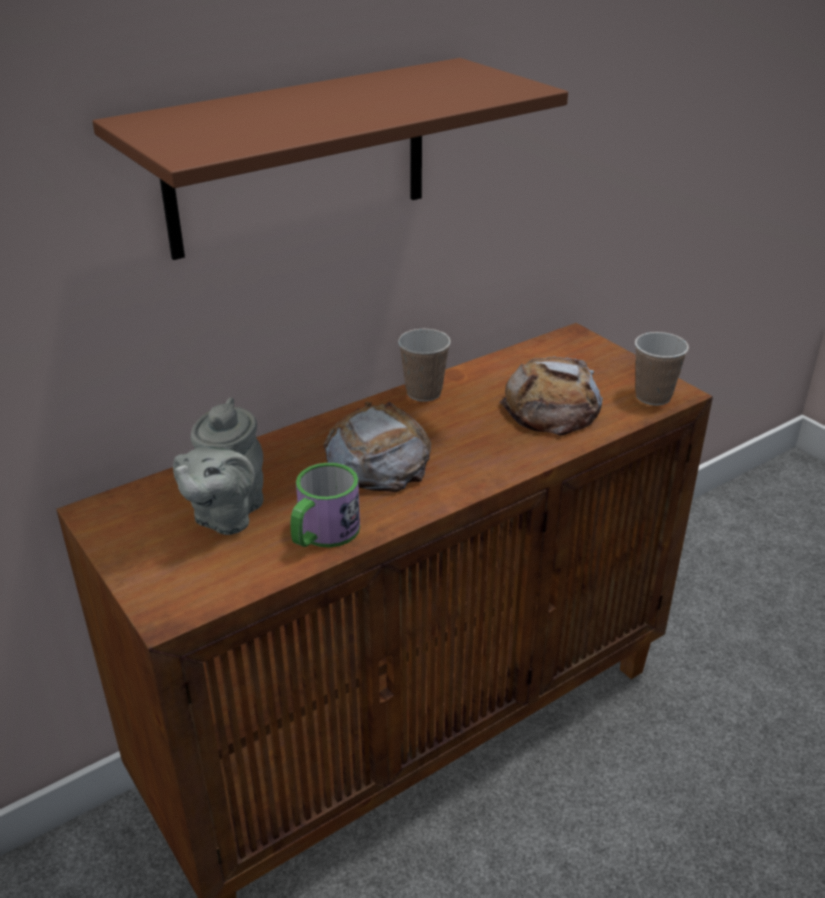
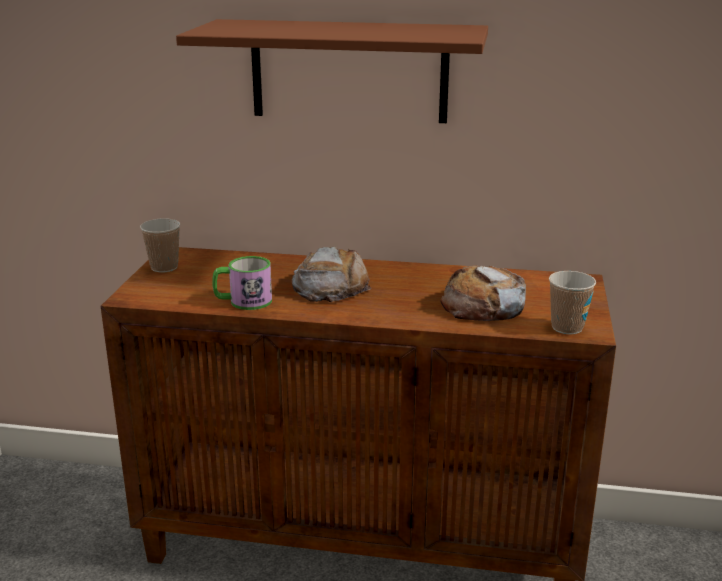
camera: 45 degrees right, 10 degrees down
grey teapot [173,398,263,535] -> none
cup [398,329,451,402] -> cup moved to [140,218,181,272]

